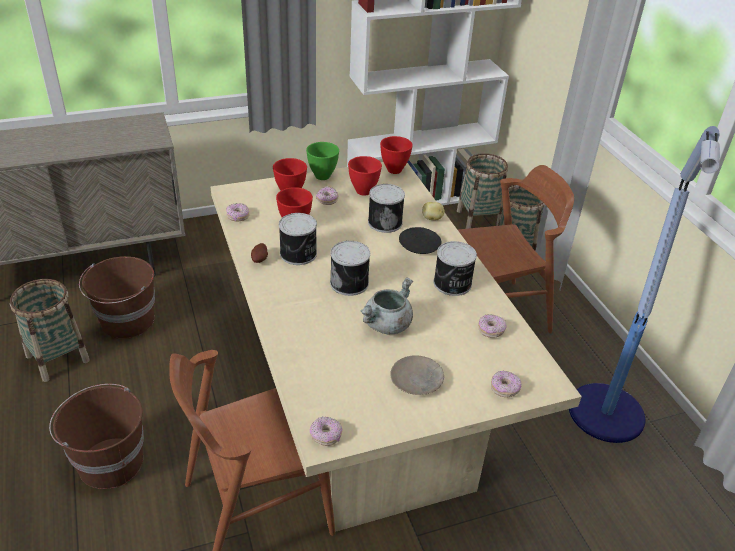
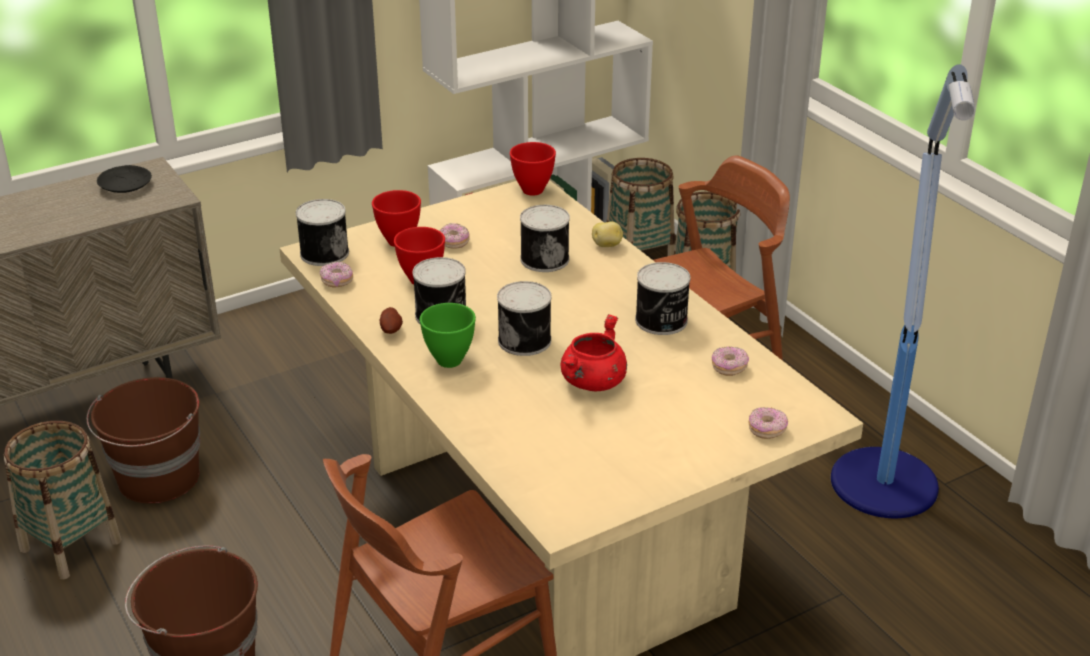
camera: 10 degrees left, 5 degrees down
green bowl [306,142,339,180] -> green bowl moved to [420,303,476,368]
donut [310,416,342,446] -> none
red bowl [348,156,382,196] -> none
grey cooking pot [360,277,413,334] -> red cooking pot [560,314,627,391]
beige plate [391,355,444,395] -> none
black plate [399,227,442,254] -> black plate moved to [97,165,152,193]
none -> can [296,199,349,266]

